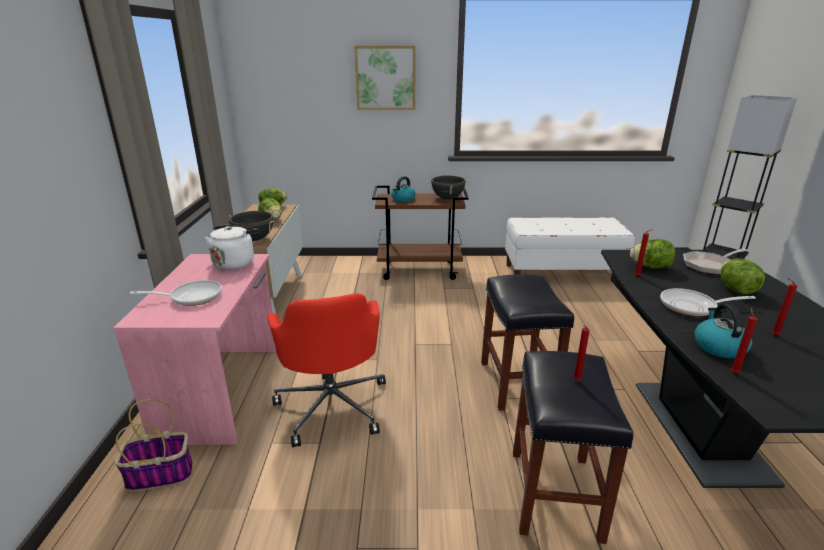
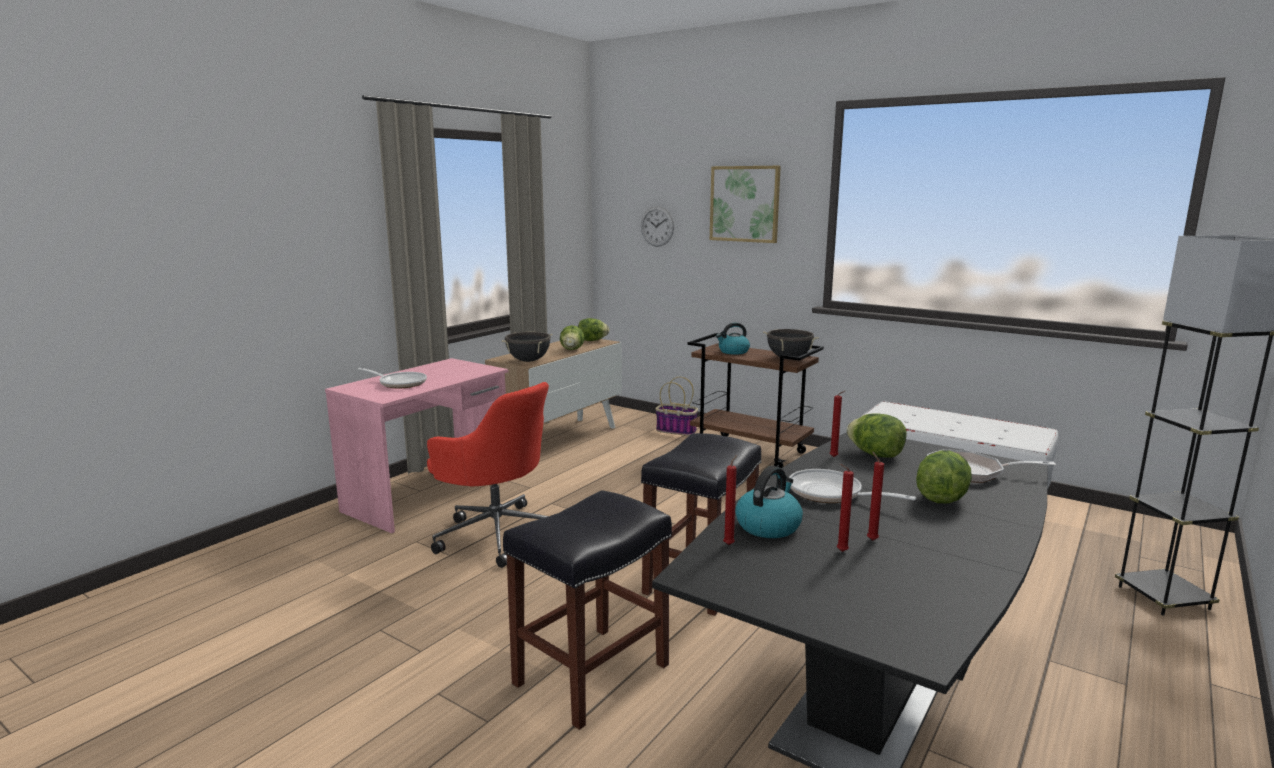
camera: 35 degrees right, 10 degrees down
basket [115,399,193,491] -> basket moved to [655,377,698,436]
white kettle [205,225,259,270] -> none
red office chair [267,293,386,447] -> red office chair turned 75 degrees counterclockwise [427,382,549,568]
red candle [573,326,590,381] -> red candle moved to [837,464,854,552]
none -> wall clock [641,206,674,247]

